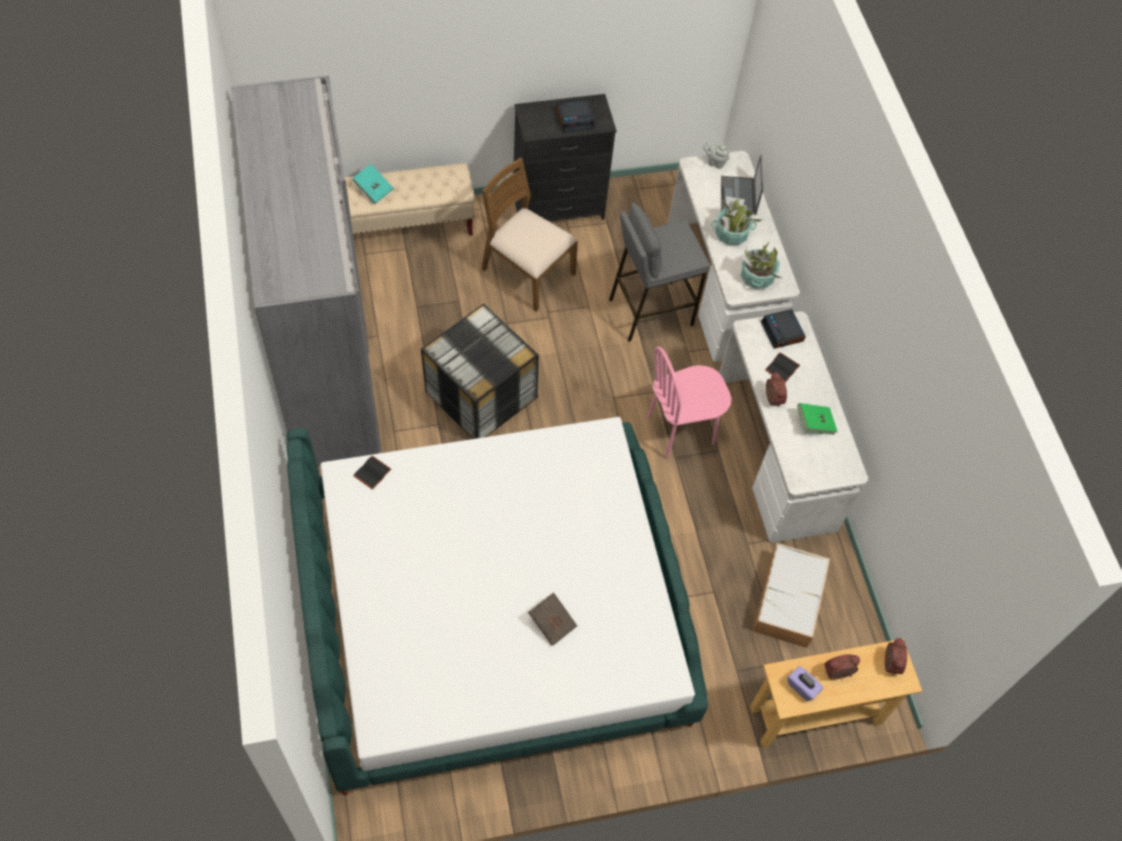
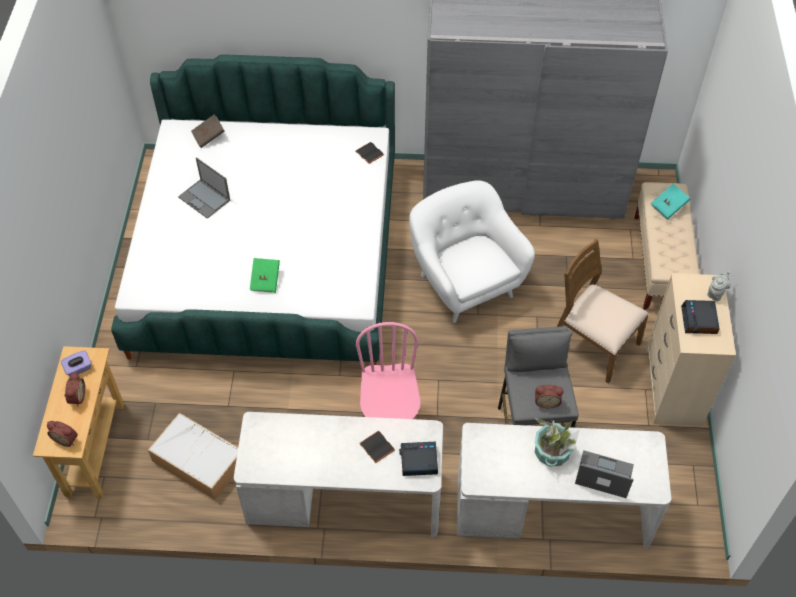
camera: 110 degrees right, 5 degrees down
storage box [421,304,539,439] -> white armchair [409,180,535,323]
brown chair [482,158,578,312] -> brown chair turned 105 degrees counterclockwise [557,239,649,384]
black dresser [513,94,617,221] -> beige dresser [646,273,736,426]
brown book [528,593,577,646] -> brown book moved to [191,114,225,148]
grey teapot [703,142,730,169] -> grey teapot moved to [707,271,731,301]
potted plant [741,243,781,289] -> none
alarm clock [766,372,787,407] -> alarm clock moved to [535,385,564,408]
green book [797,403,838,435] -> green book moved to [250,258,280,293]
none -> laptop [178,157,230,219]

